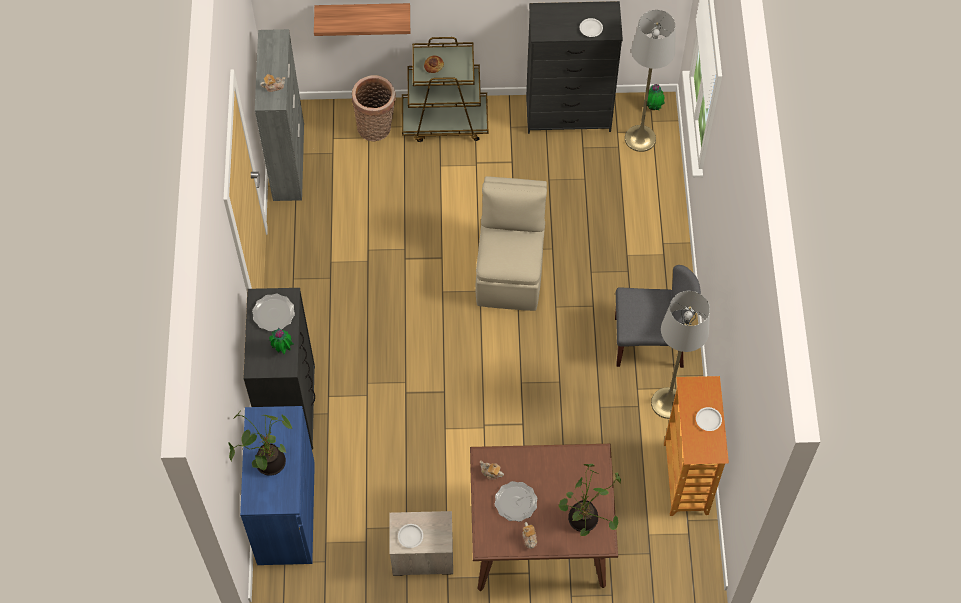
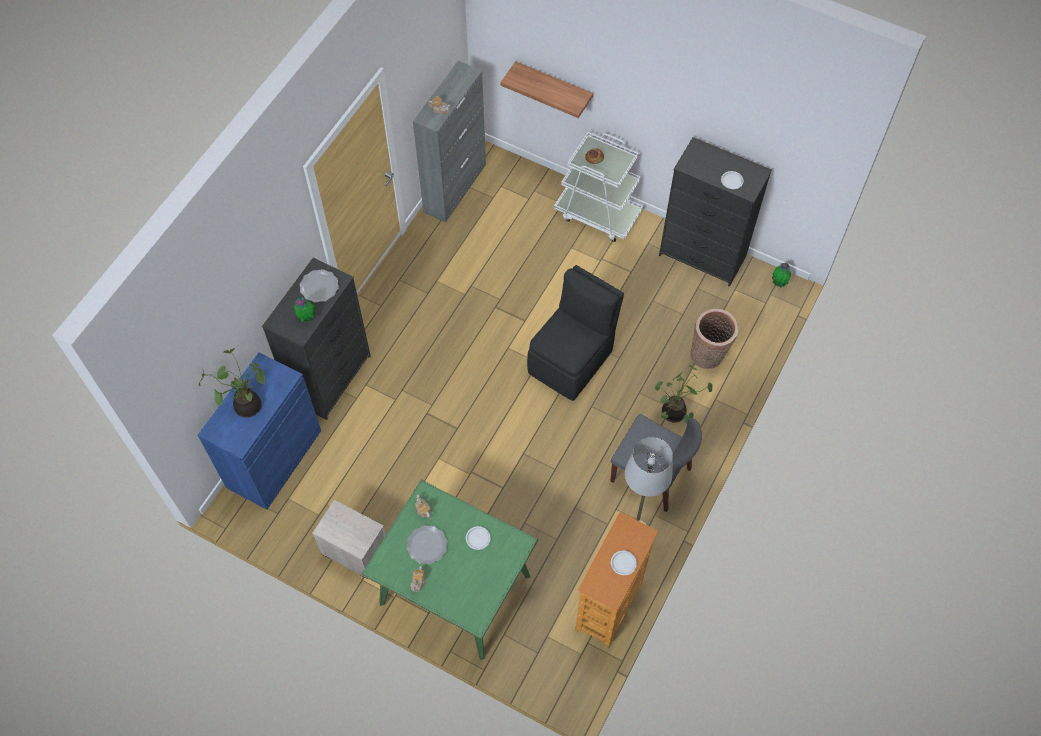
camera: 30 degrees right, 0 degrees up
basket [352,75,396,142] -> basket moved to [691,309,738,369]
white plate [398,524,423,548] -> white plate moved to [466,526,490,550]
brown cart [402,37,488,142] -> white cart [554,132,643,242]
brown dining table [470,444,618,591] -> green dining table [362,480,538,660]
beige chair [475,176,547,311] -> black chair [527,265,624,401]
potted plant [558,464,621,536] -> potted plant moved to [655,365,713,424]
grey floor lamp [625,10,675,152] -> none

